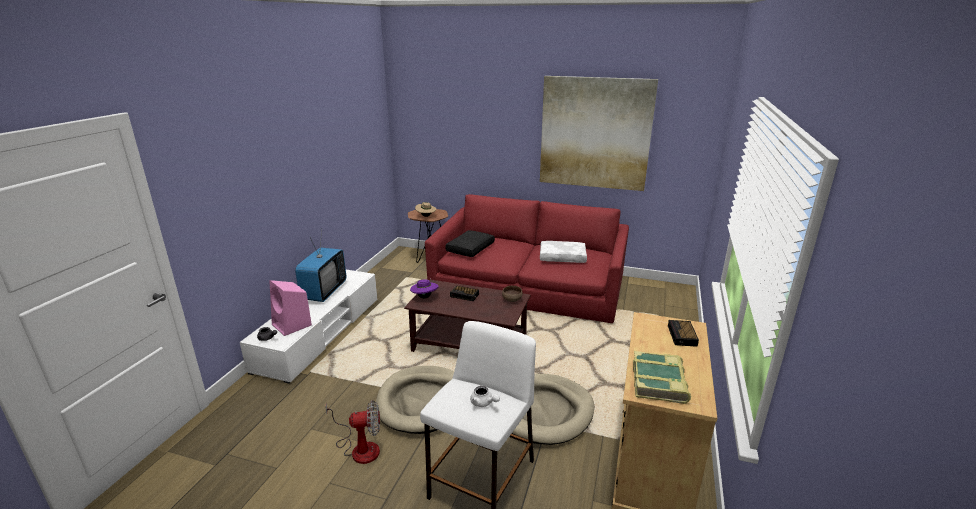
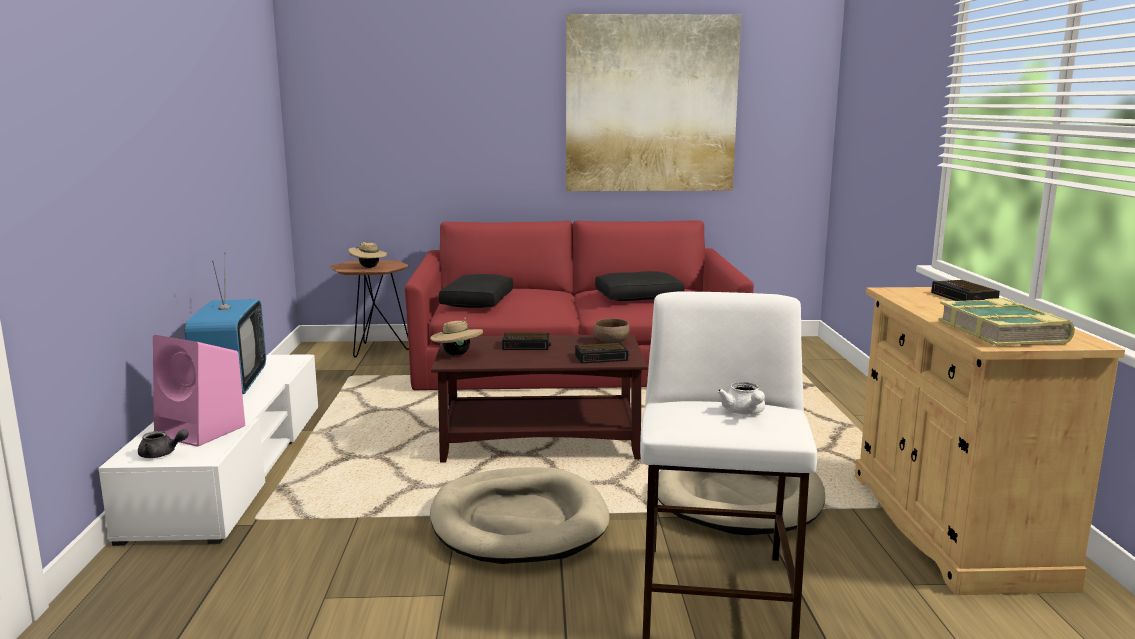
camera: 20 degrees left, 10 degrees down
fan [325,401,380,464] -> none
purple hat [410,279,439,298] -> beige hat [430,317,483,356]
white teapot [470,386,500,407] -> white teapot turned 60 degrees clockwise [717,382,765,415]
white pillow [540,241,587,263] -> black pillow [595,271,685,301]
none -> alarm clock [575,343,629,364]

